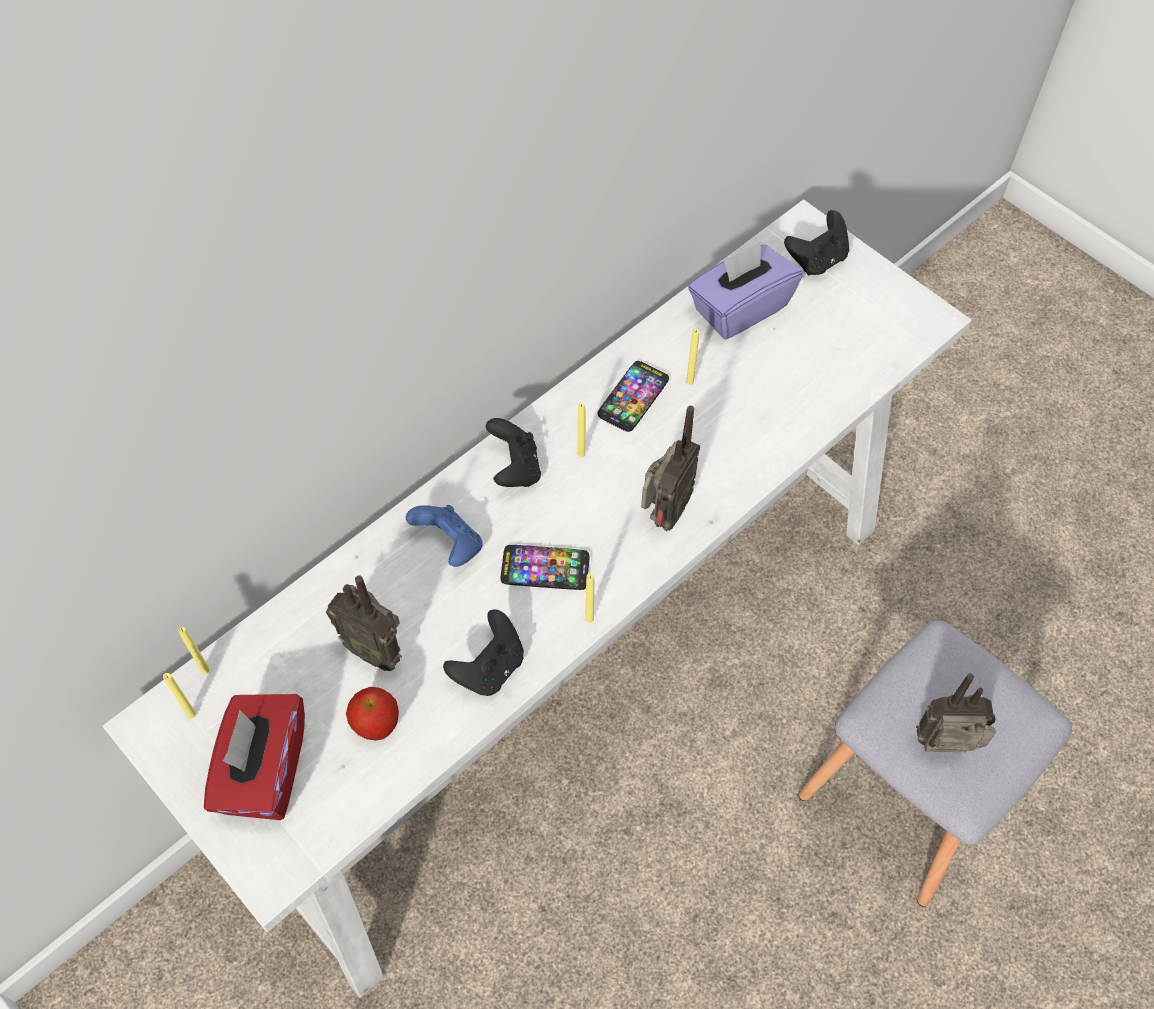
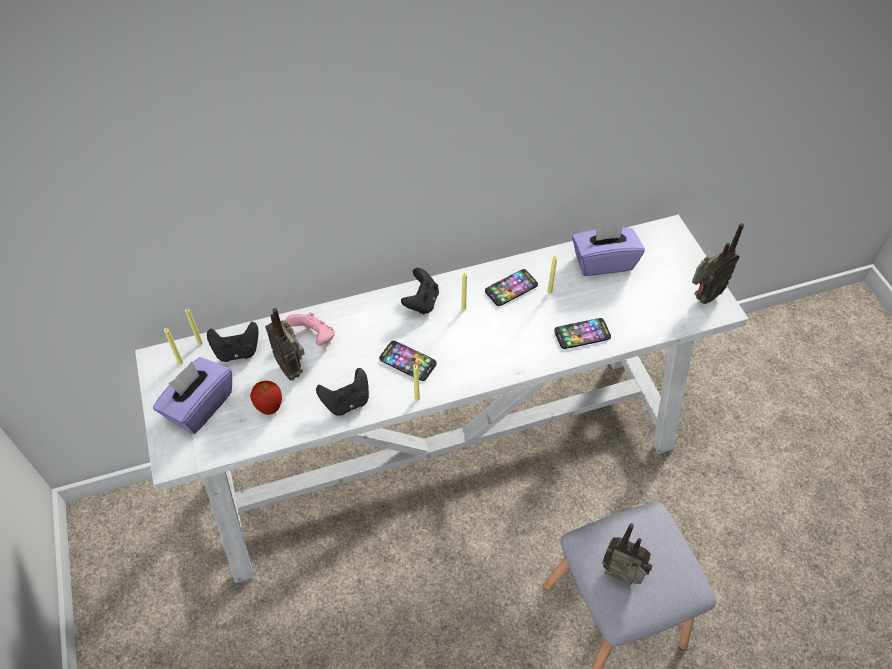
camera: 25 degrees right, 5 degrees down
red tissue box [204,694,305,820] -> purple tissue box [153,357,232,434]
blue game controller [406,505,483,567] -> none
radio [641,406,700,531] -> radio moved to [692,223,744,304]
black game controller [784,210,849,275] -> black game controller moved to [207,322,258,362]
none -> pink game controller [285,312,335,346]
none -> phone [554,318,611,349]

